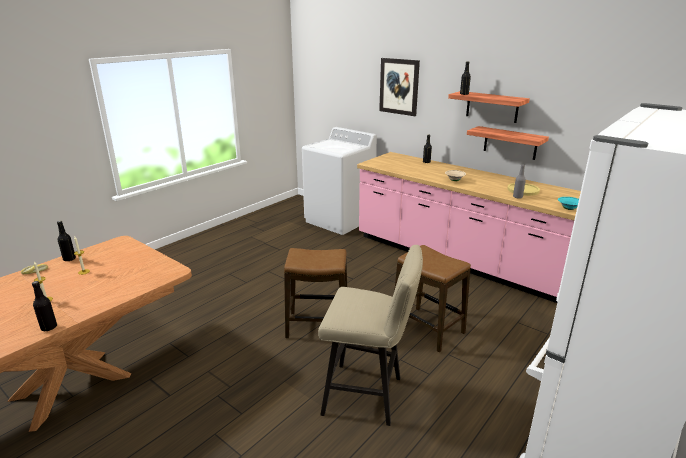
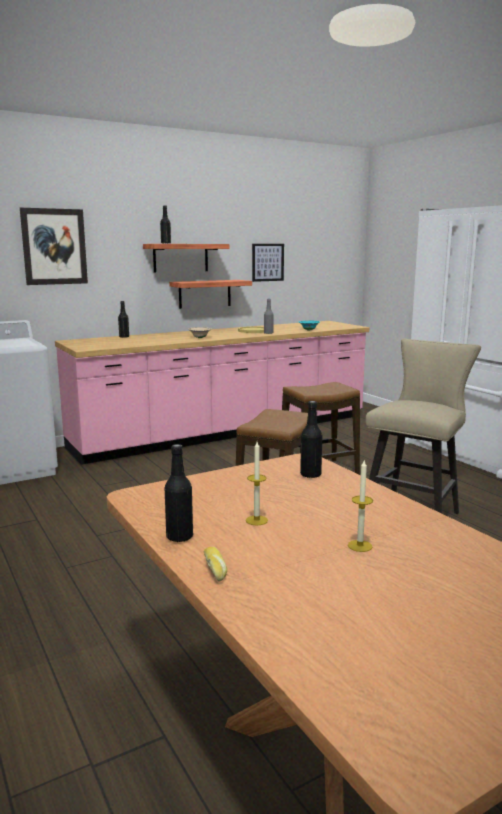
camera: 70 degrees left, 10 degrees down
black bottle [32,281,57,331] -> black bottle moved to [300,401,323,478]
none -> picture [252,244,284,282]

